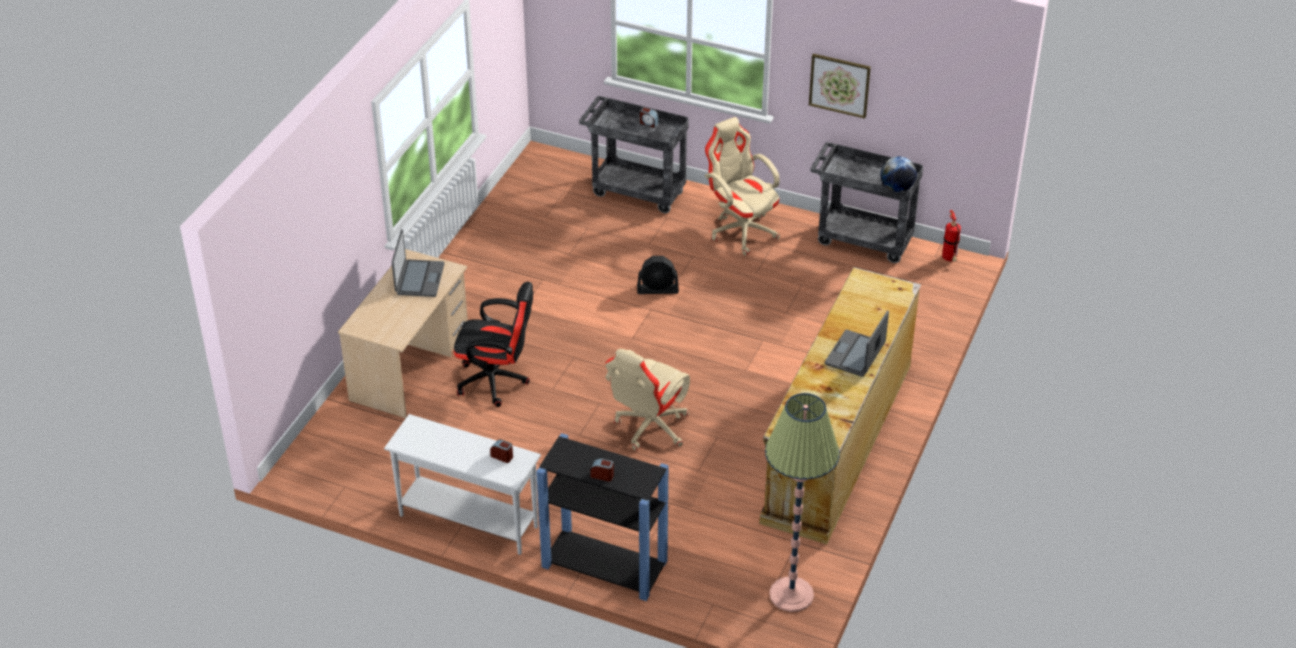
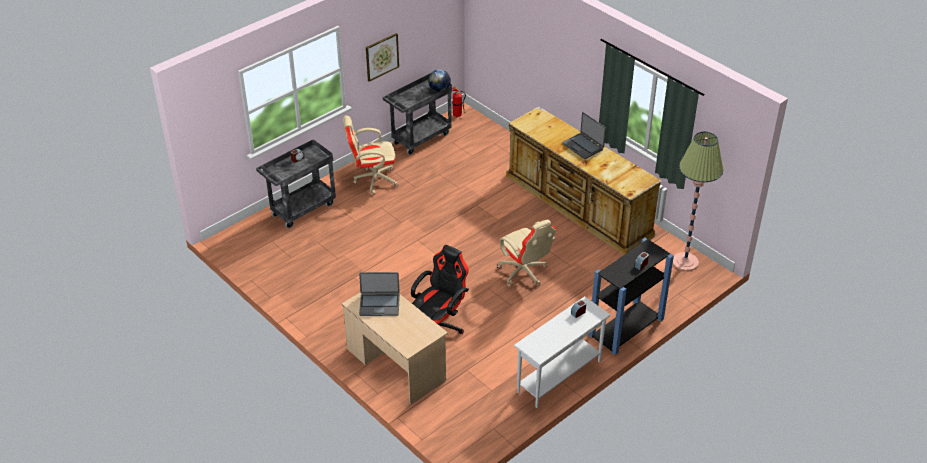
camera: 65 degrees left, 0 degrees up
laptop [392,229,444,297] -> laptop turned 150 degrees clockwise [359,272,400,316]
black fan [637,256,679,294] -> none

